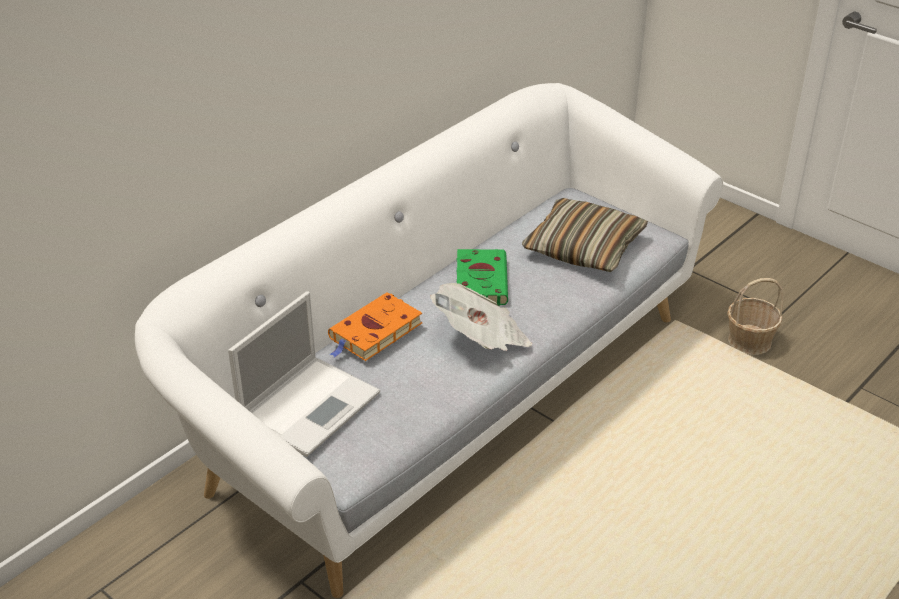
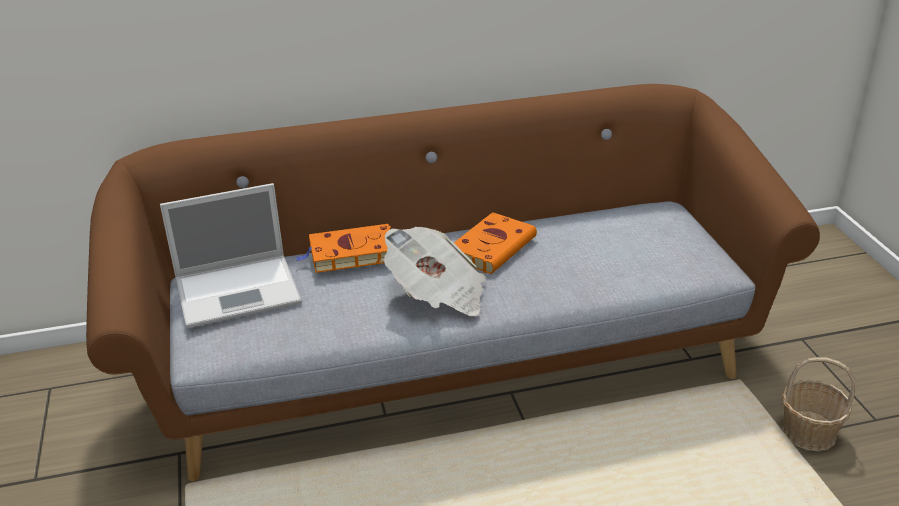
camera: 35 degrees right, 5 degrees down
white sofa [135,83,723,598] -> brown sofa [86,84,820,481]
green book [456,249,508,306] -> orange book [454,212,537,274]
pillow [522,198,648,272] -> none

